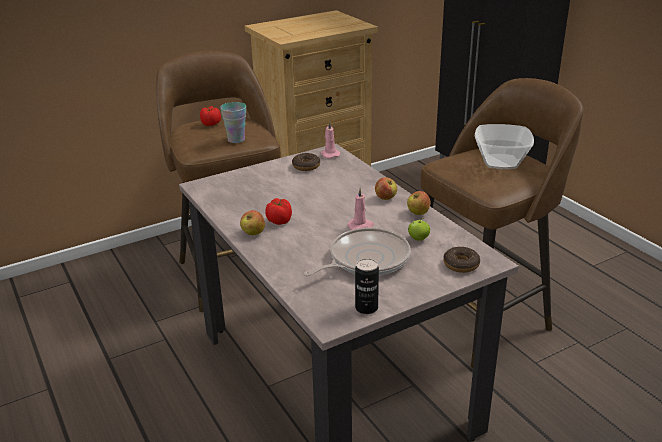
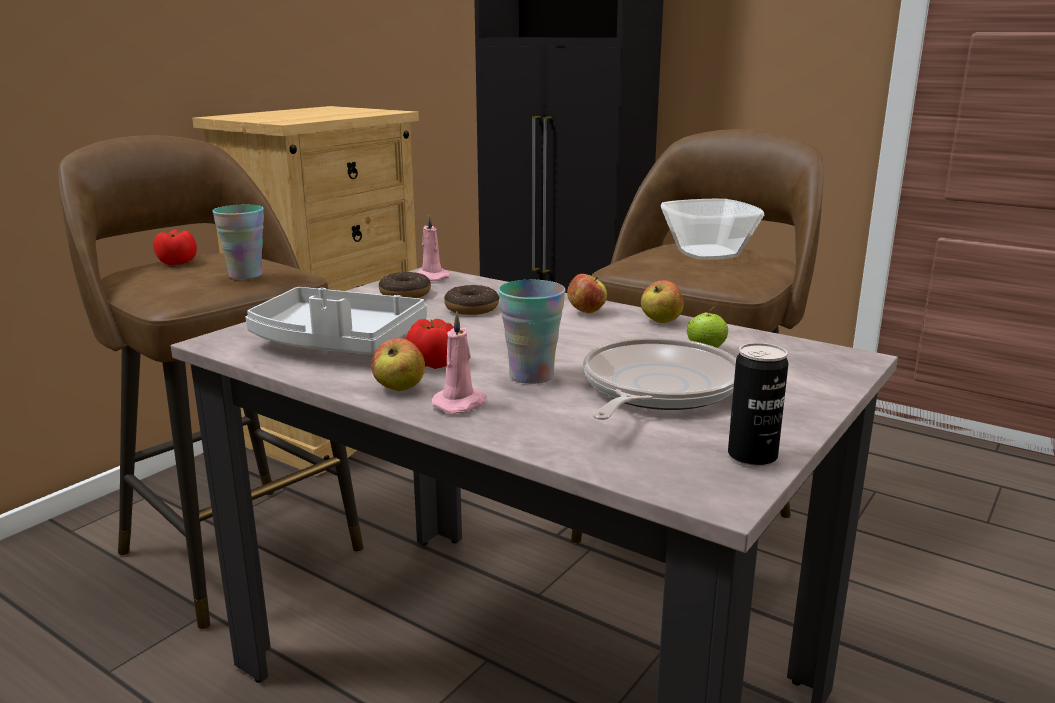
camera: 25 degrees left, 10 degrees down
pink candle [348,188,374,230] -> pink candle moved to [432,311,487,413]
donut [443,247,480,273] -> donut moved to [444,285,499,315]
none -> grey tray [245,287,427,355]
none -> cup [498,280,565,384]

